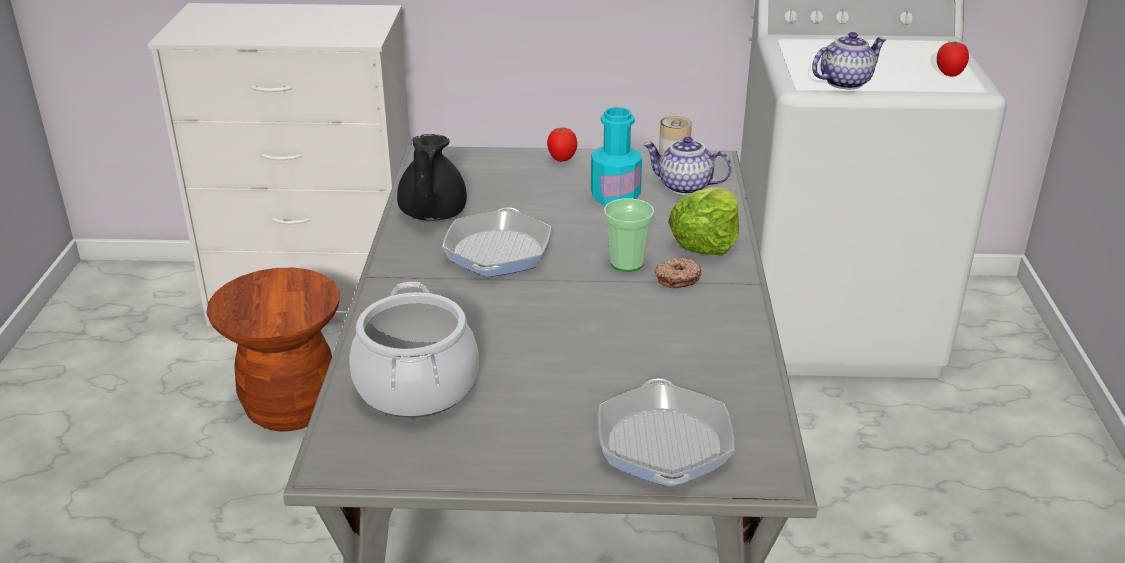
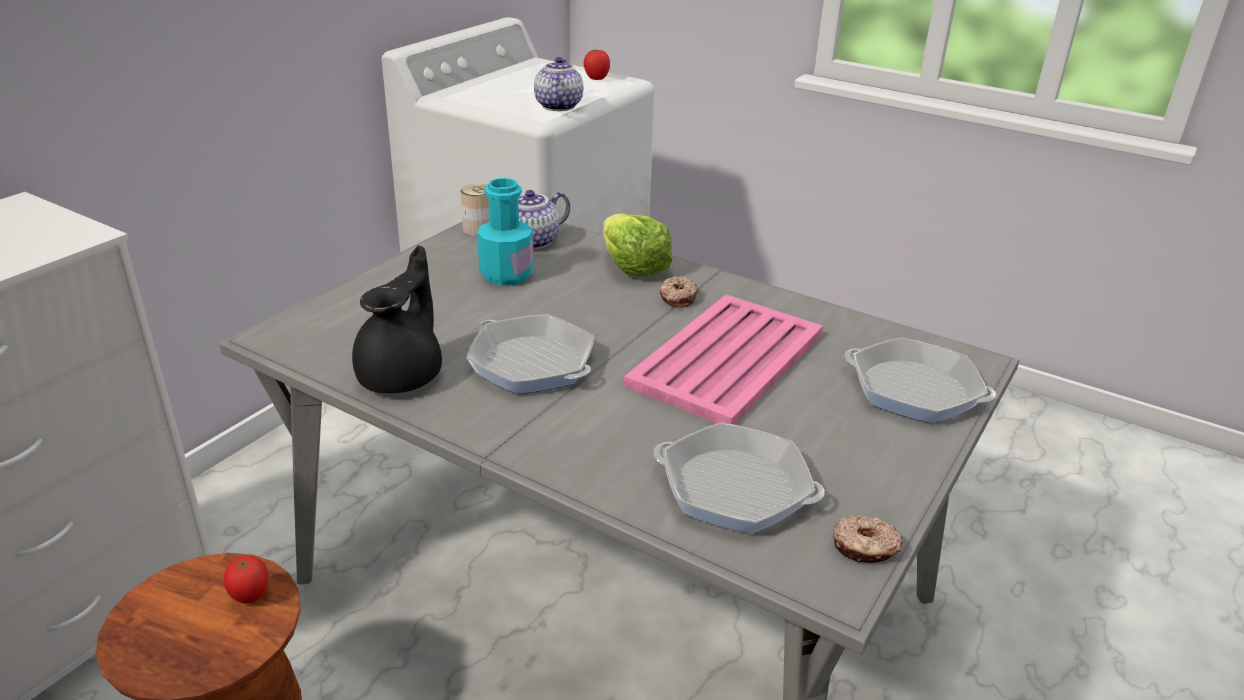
camera: 60 degrees left, 0 degrees up
cooking pot [349,282,478,418] -> frying pan [653,422,825,534]
black teapot [397,134,467,221] -> black teapot turned 105 degrees counterclockwise [352,245,442,393]
tomato [547,127,577,162] -> tomato moved to [224,556,268,603]
cup [604,199,654,272] -> none
none -> pink tray [624,294,823,425]
none -> donut [833,515,903,563]

